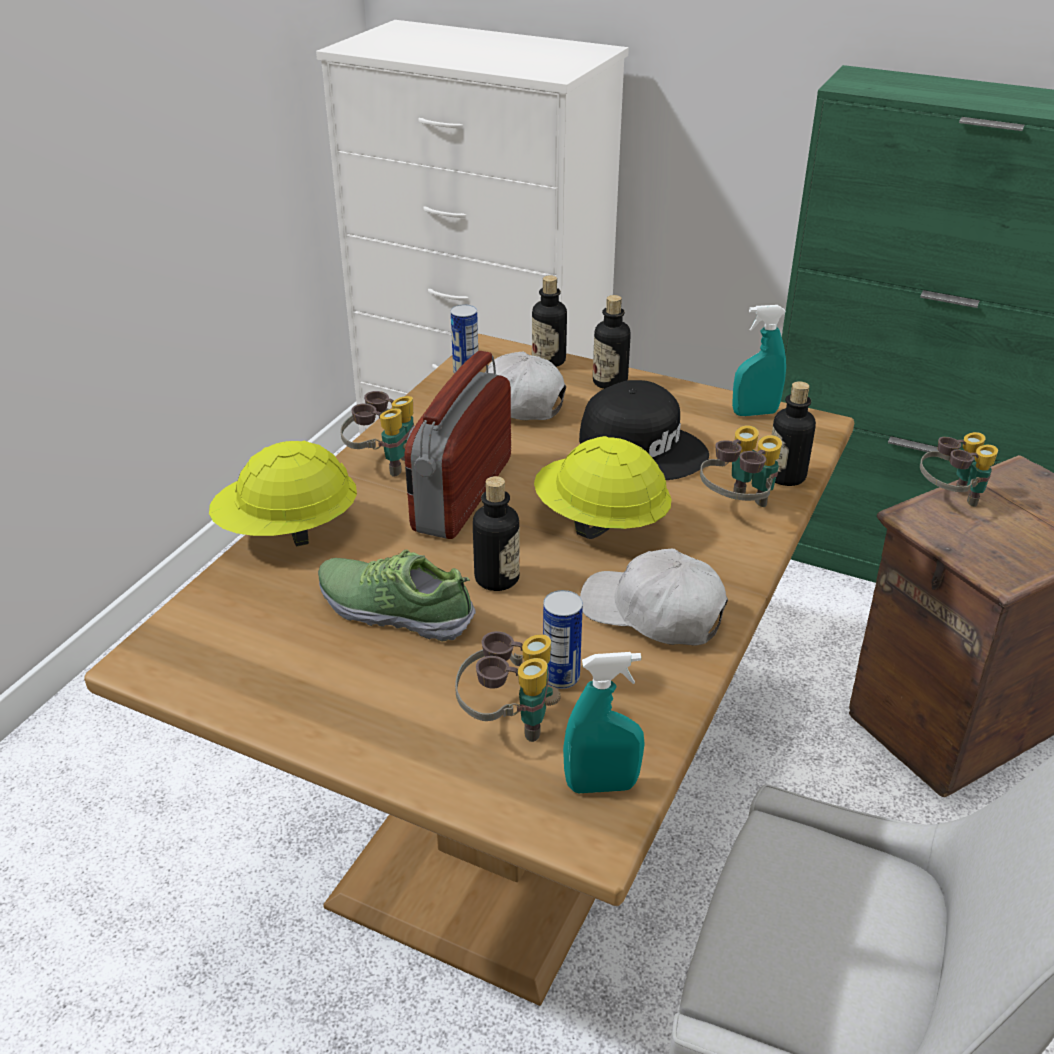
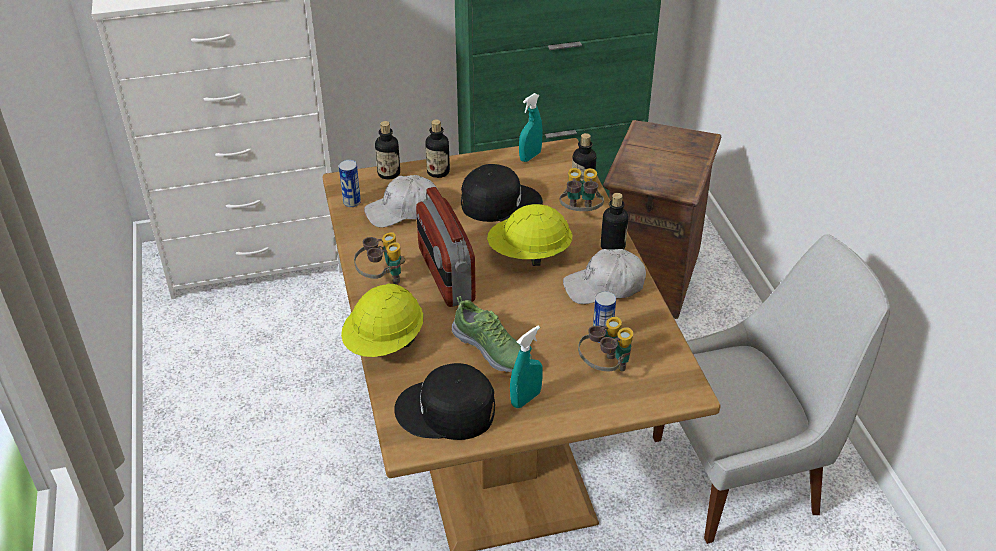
camera: 40 degrees left, 5 degrees up
shoe [318,549,475,642] -> shoe turned 120 degrees counterclockwise [452,296,533,372]
bottle [473,476,520,591] -> bottle moved to [601,193,628,250]
turquoise spray bottle [563,652,645,793] -> turquoise spray bottle moved to [510,326,543,408]
binoculars [920,432,998,507] -> none
none -> black cap [394,363,495,440]

